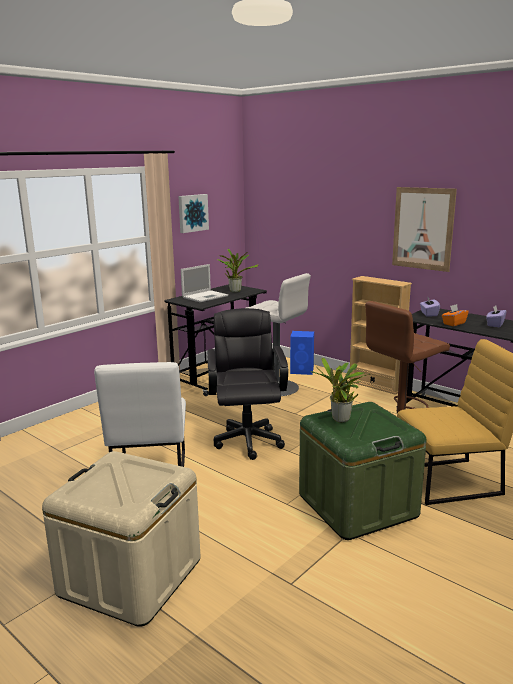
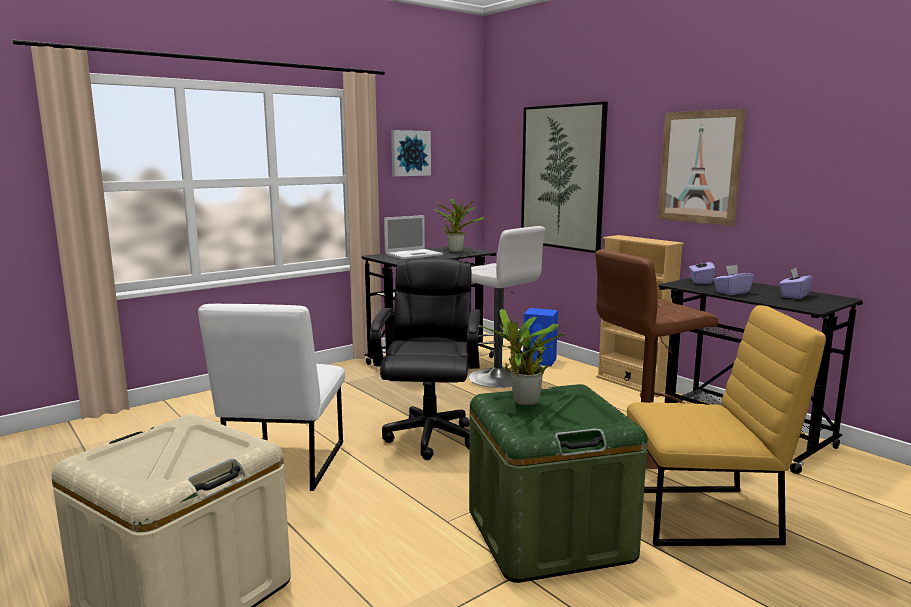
camera: 10 degrees right, 5 degrees down
orange tissue box [442,304,469,326] -> purple tissue box [713,265,754,295]
none -> picture [521,102,608,253]

